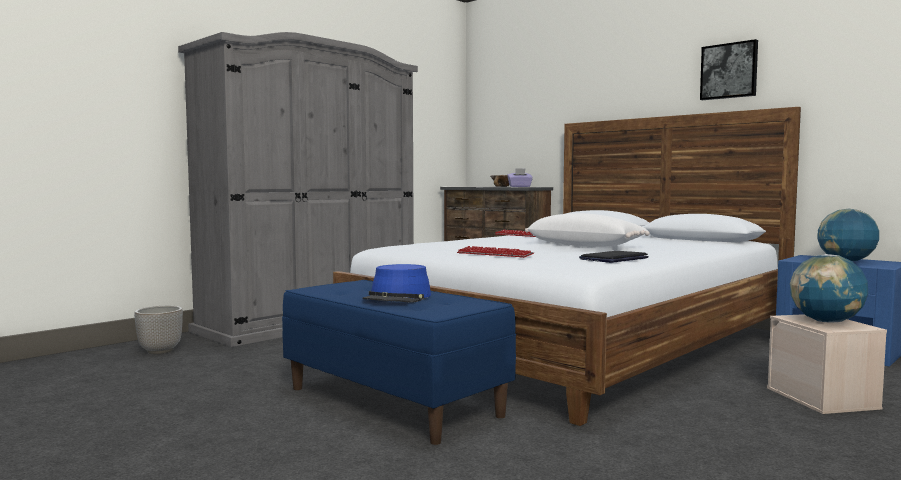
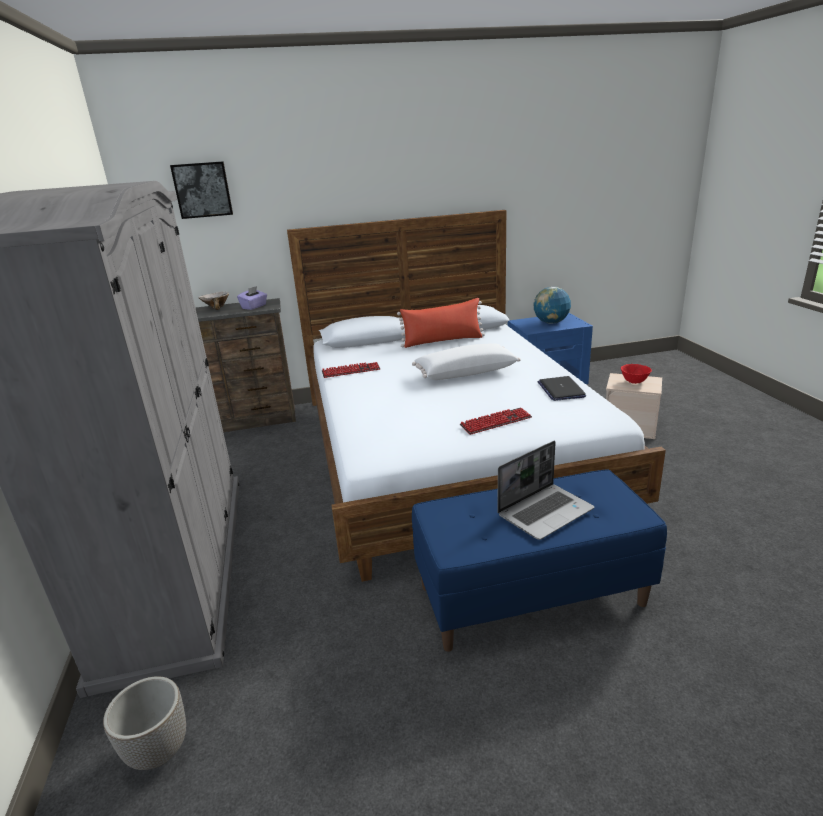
camera: 55 degrees left, 20 degrees up
blue hat [362,264,431,303] -> laptop [497,441,595,540]
picture [700,39,758,100] -> picture moved to [170,161,233,219]
globe [790,254,868,322] -> red bowl [621,364,652,384]
none -> red pillow [397,298,485,348]

